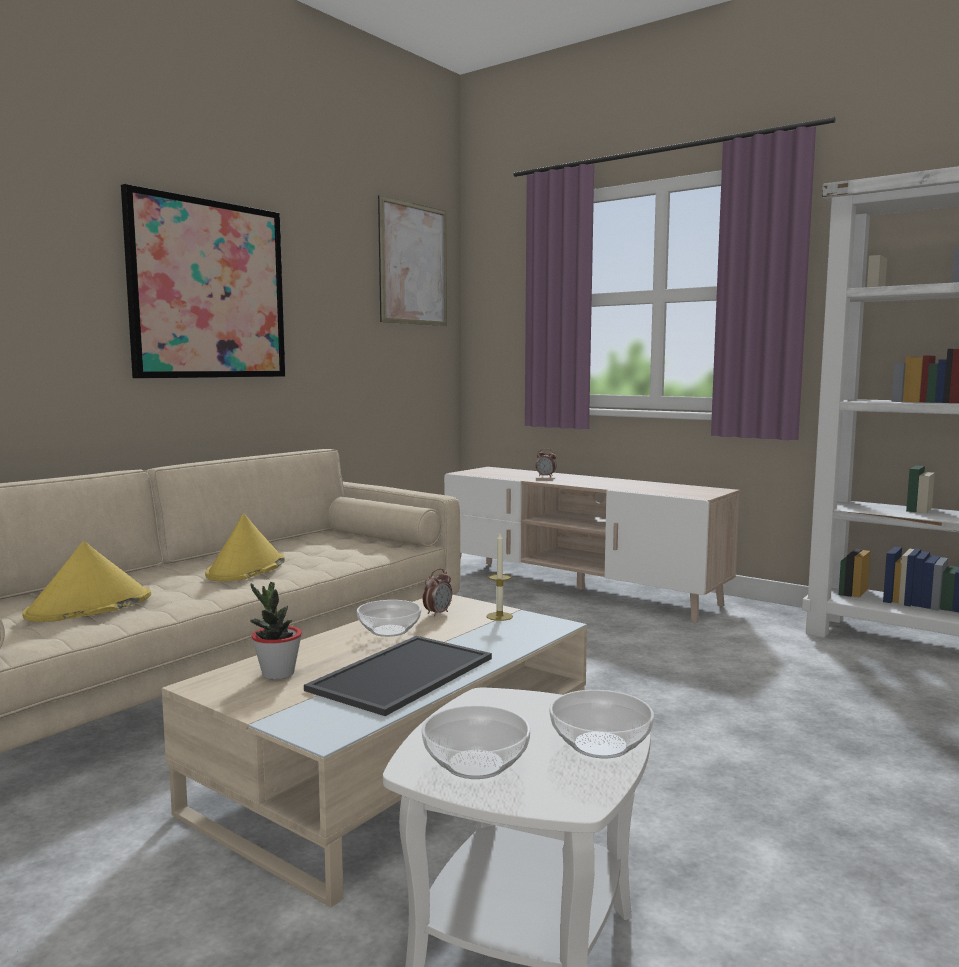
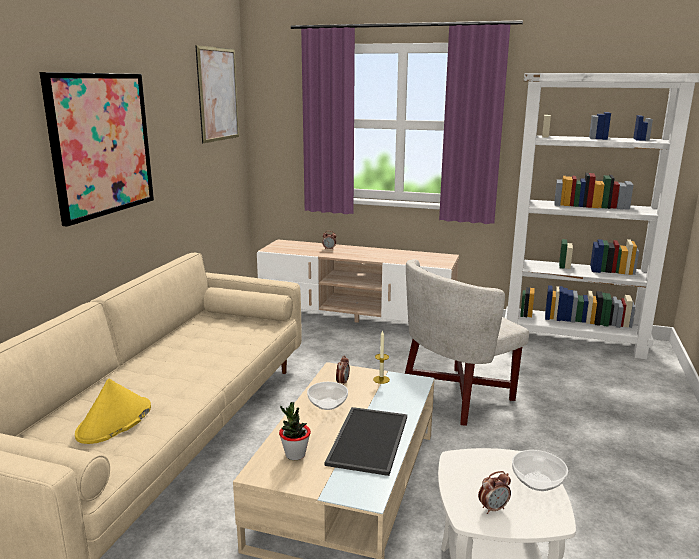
camera: 20 degrees left, 10 degrees up
yellow hat [205,514,285,581] -> none
bowl [422,705,530,779] -> alarm clock [478,471,511,514]
none -> white armchair [405,259,529,426]

